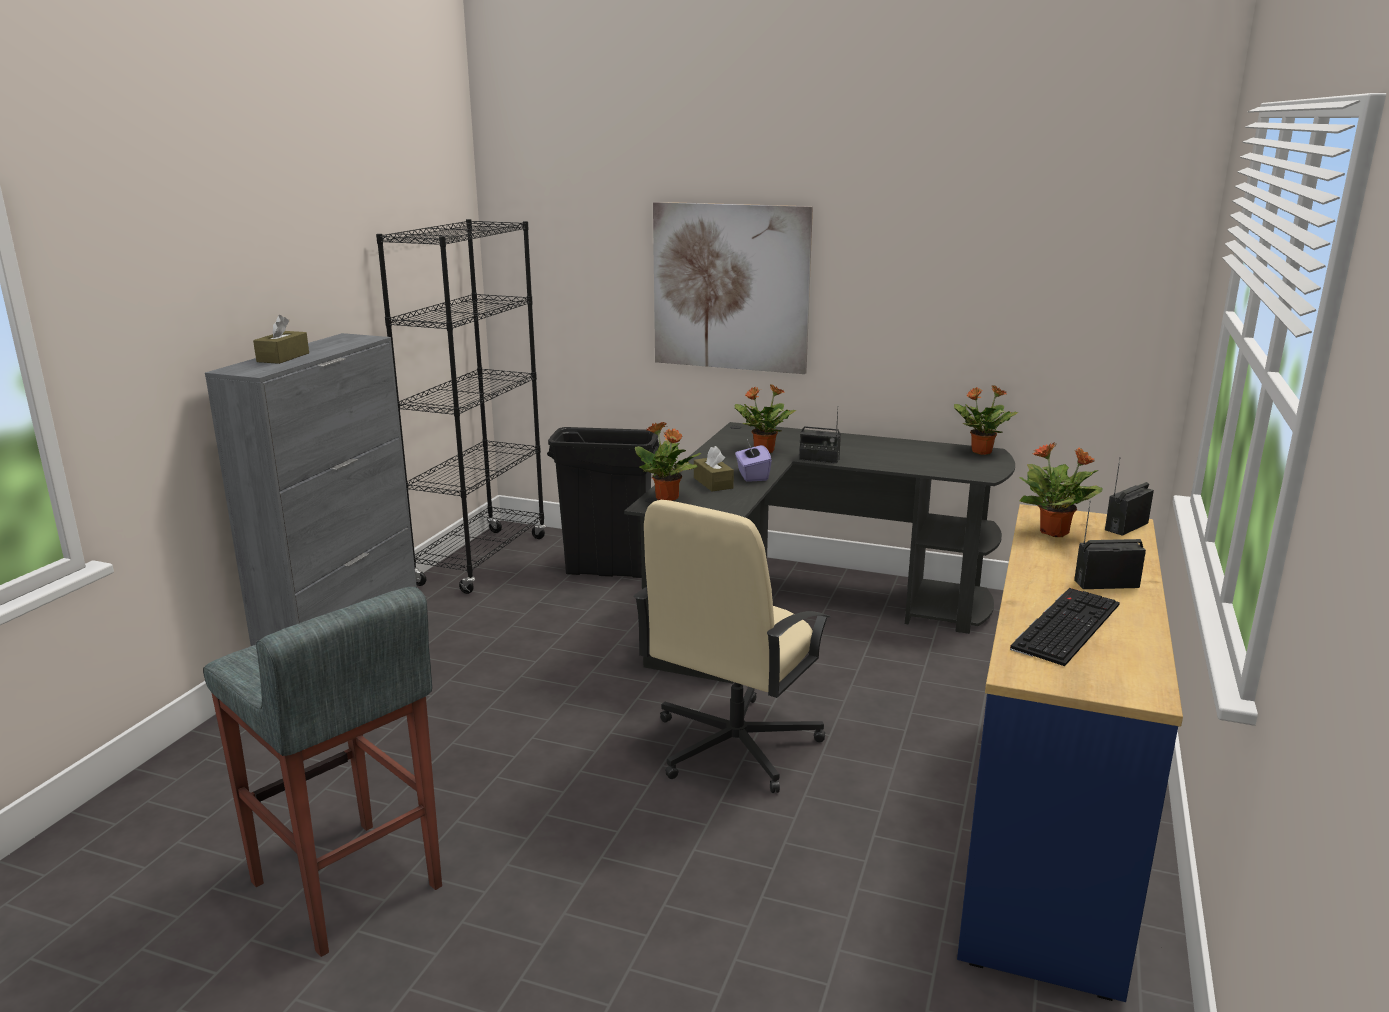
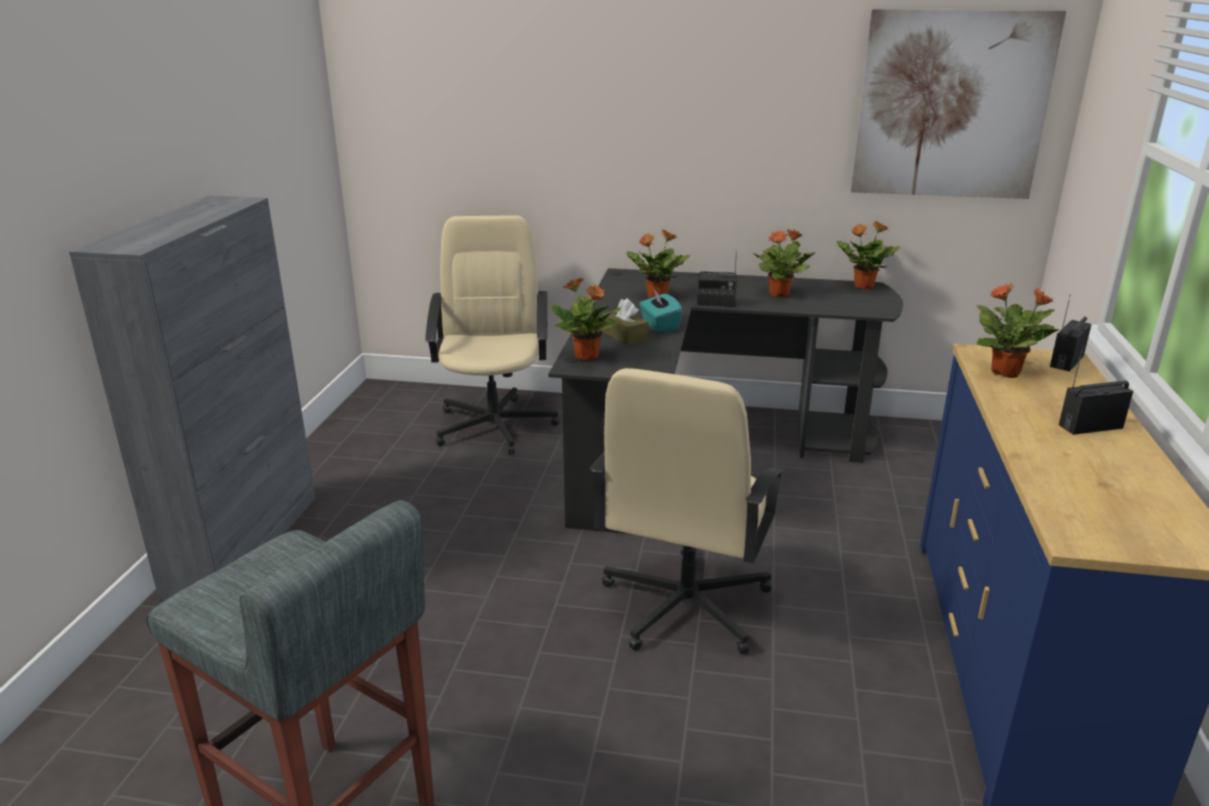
camera: 10 degrees left, 5 degrees up
brown tissue box [253,315,309,364] -> none
black bookcase [376,219,546,594] -> none
black trash can [547,427,660,578] -> beige office chair [425,215,560,455]
picture [653,202,813,374] -> picture moved to [851,9,1066,199]
purple tissue box [735,439,772,482] -> turquoise tissue box [639,290,683,332]
keyboard [1010,588,1120,666] -> none
none -> potted plant [753,229,816,297]

